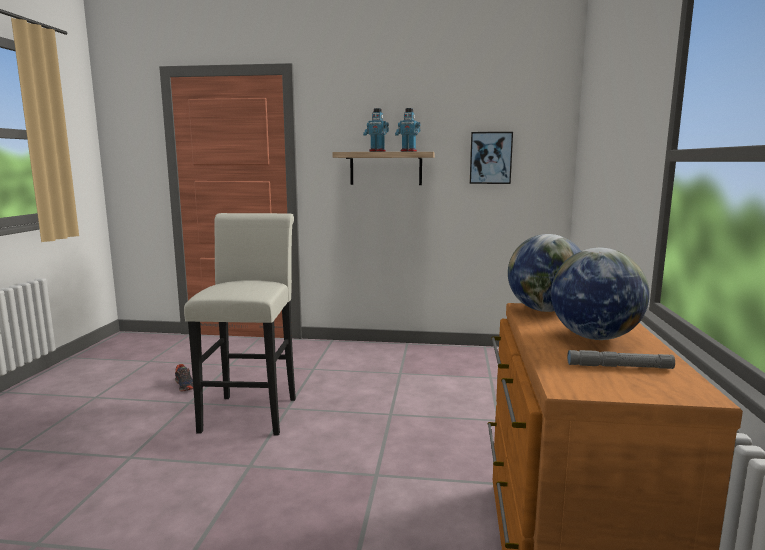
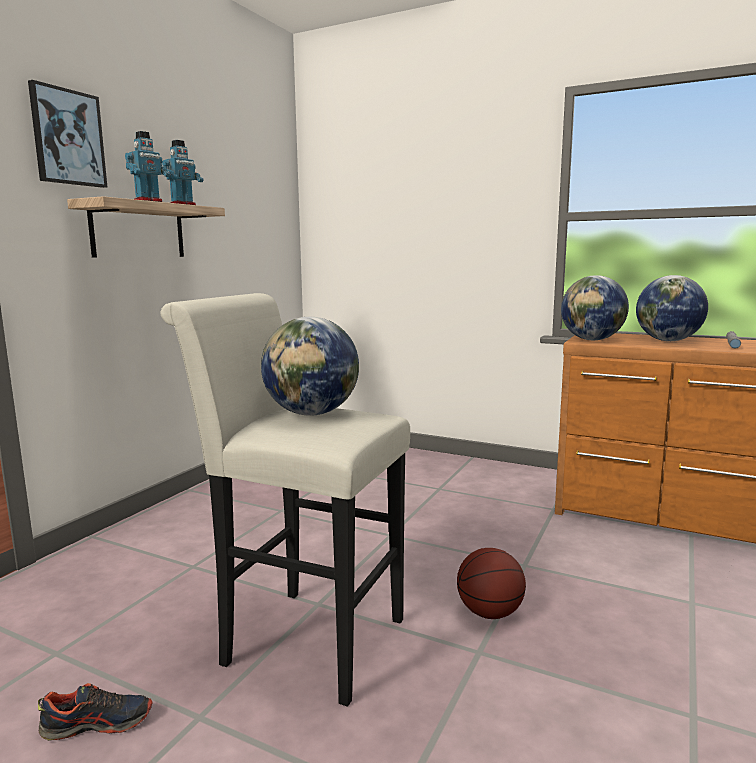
camera: 70 degrees left, 0 degrees up
picture [470,132,513,184] -> picture moved to [28,80,107,188]
none -> globe [261,317,359,416]
none -> basketball [457,548,526,619]

